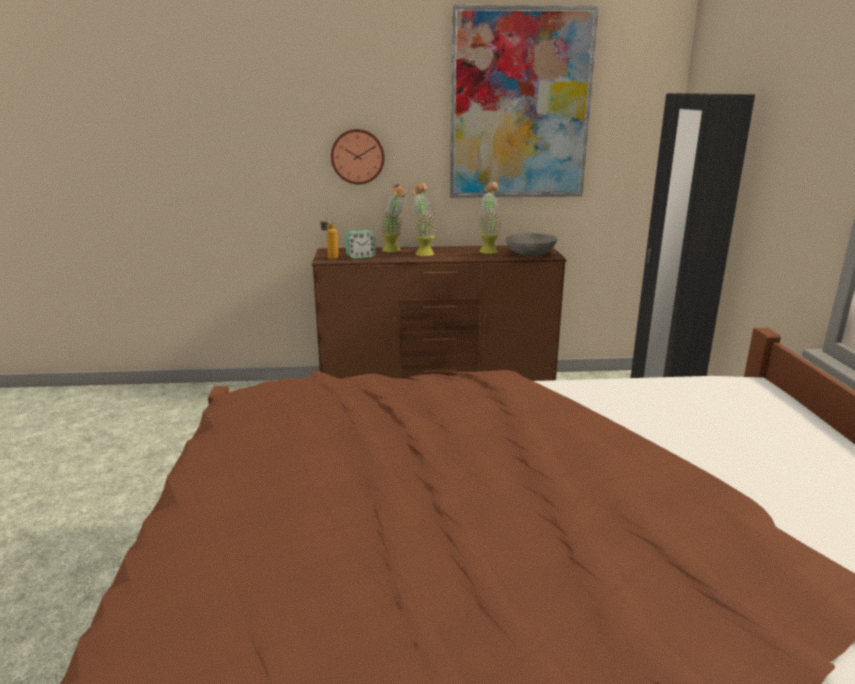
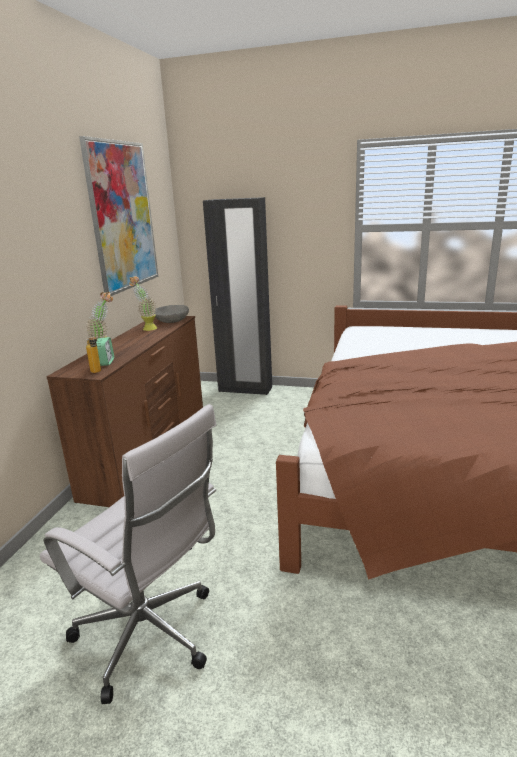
camera: 70 degrees left, 0 degrees up
wall clock [331,129,384,185] -> none
potted plant [413,183,437,256] -> none
none -> white office chair [40,404,216,704]

